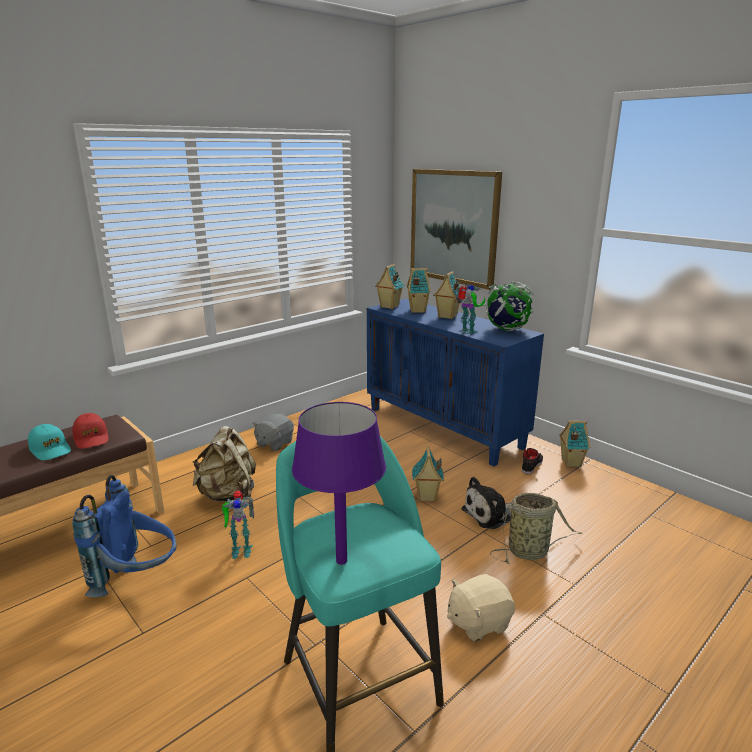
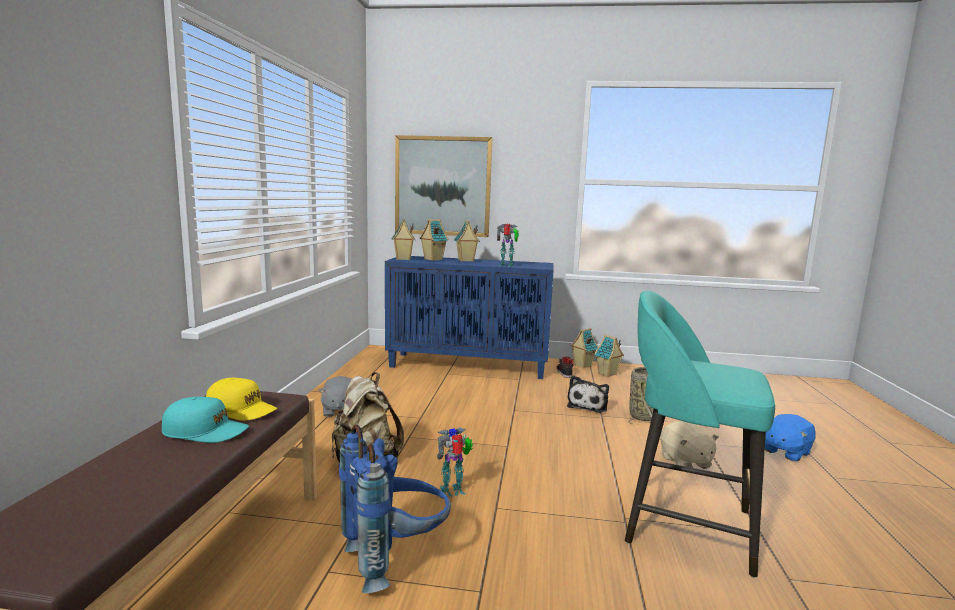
camera: 40 degrees left, 10 degrees down
red cap [72,413,109,449] -> yellow cap [206,378,277,421]
toy robot [222,490,254,559] -> toy robot turned 150 degrees counterclockwise [437,428,473,497]
purple table lamp [292,402,386,565] -> none
toy house [412,446,444,502] -> toy house moved to [594,334,624,377]
beige plush toy [447,574,515,642] -> beige plush toy turned 45 degrees counterclockwise [660,420,719,469]
globe [484,282,534,331] -> none
none -> blue plush toy [765,414,816,462]

